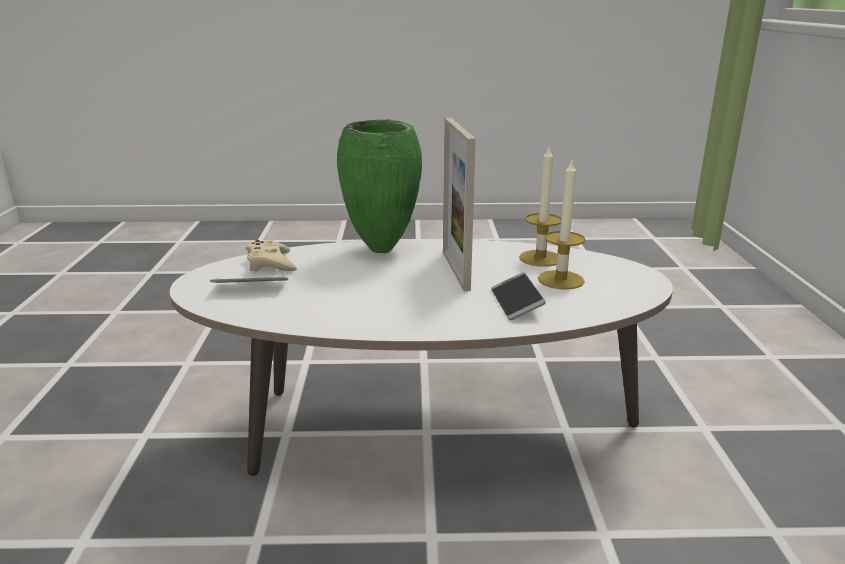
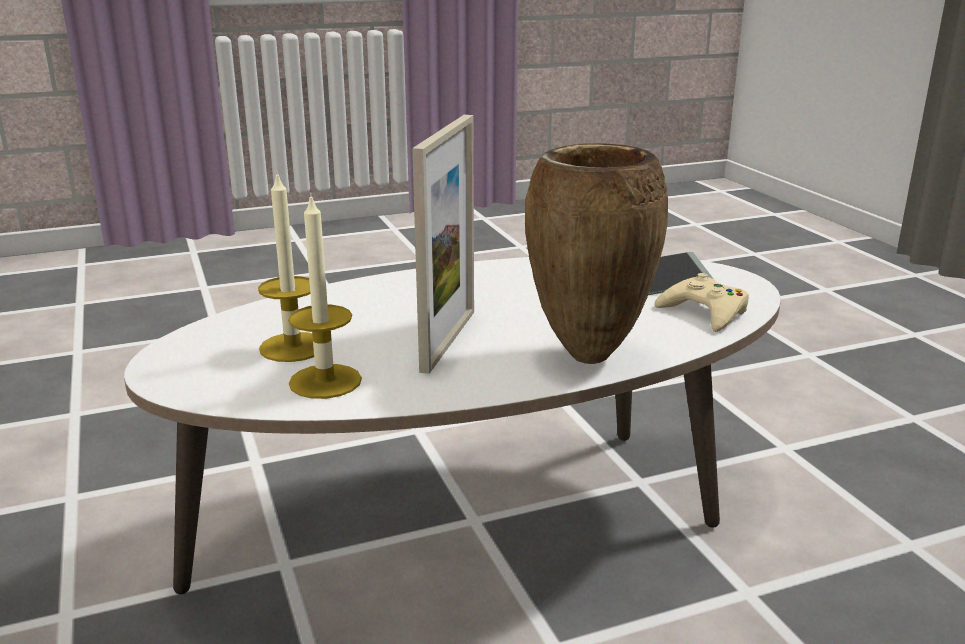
camera: 160 degrees right, 0 degrees up
green vase [337,119,422,253] -> brown vase [525,144,668,364]
picture frame [443,118,476,291] -> picture frame turned 45 degrees clockwise [412,115,474,374]
phone [491,272,546,321] -> none

